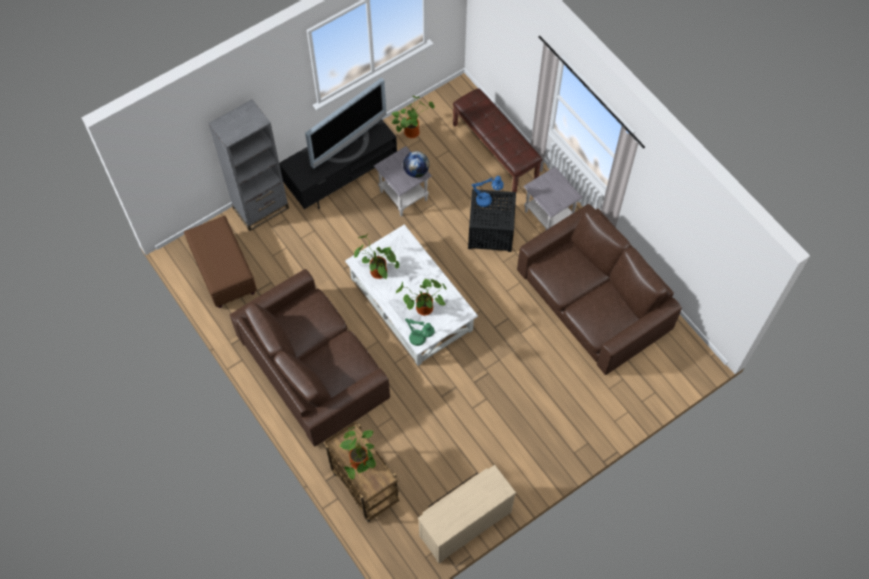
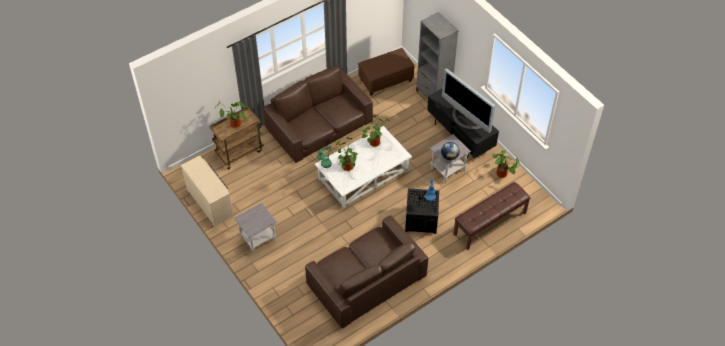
camera: 90 degrees right, 10 degrees down
grey side table [523,167,583,230] -> grey side table moved to [234,203,277,254]

